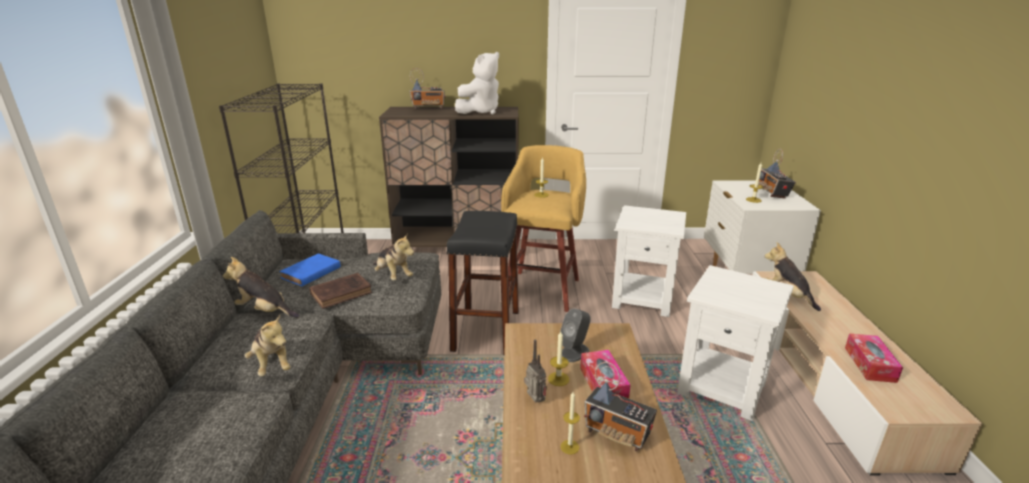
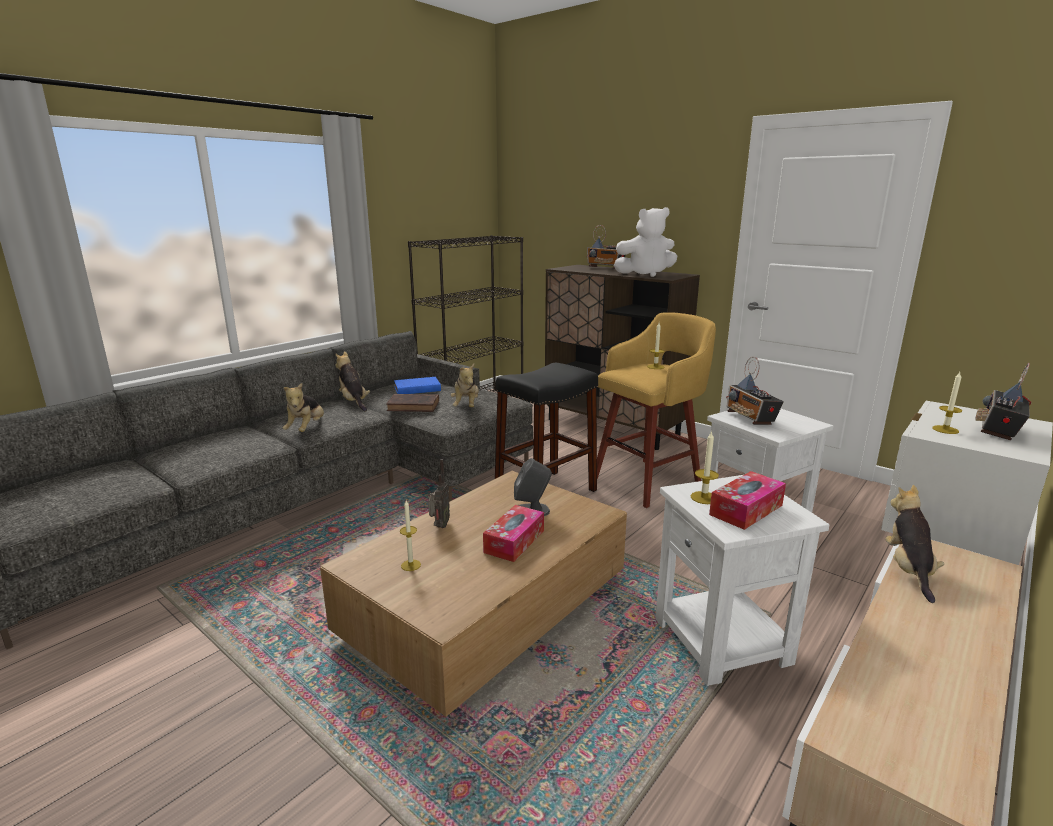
camera: 40 degrees right, 5 degrees down
candle [548,331,569,386] -> candle moved to [691,430,719,504]
radio [584,362,657,451] -> radio moved to [726,357,784,425]
tissue box [845,334,903,383] -> tissue box moved to [709,471,786,530]

